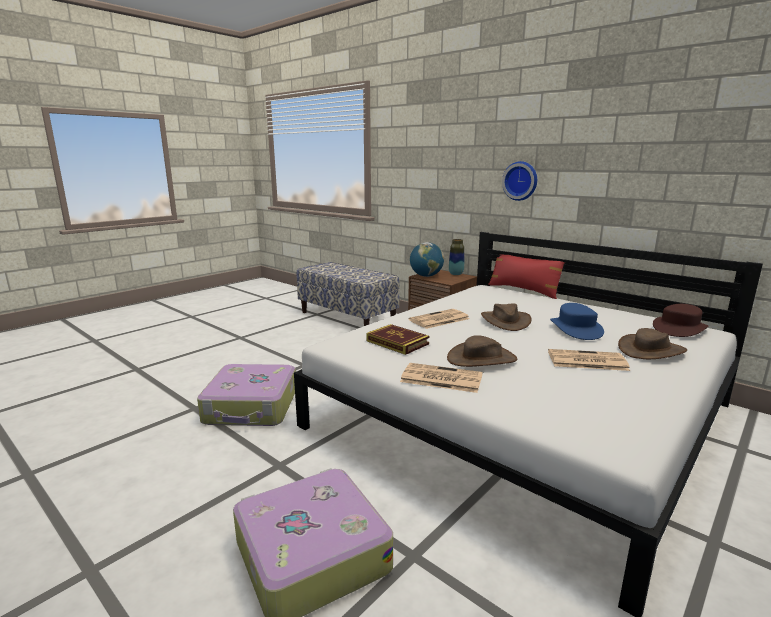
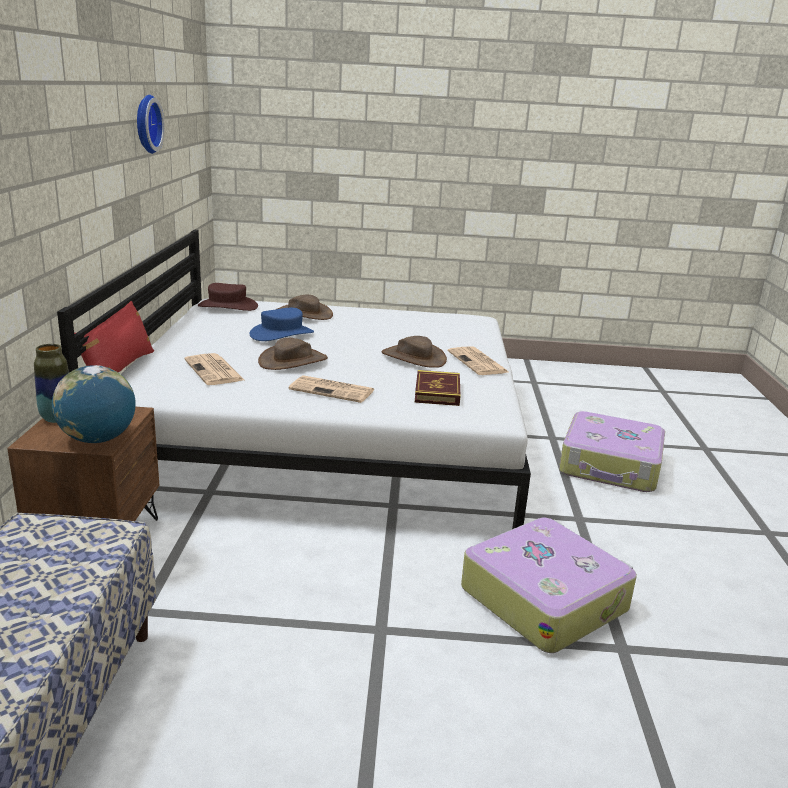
camera: 130 degrees left, 5 degrees up
wall clock [502,161,537,201] -> wall clock moved to [137,95,165,154]
newspaper [548,349,630,371] -> newspaper moved to [184,353,244,385]

